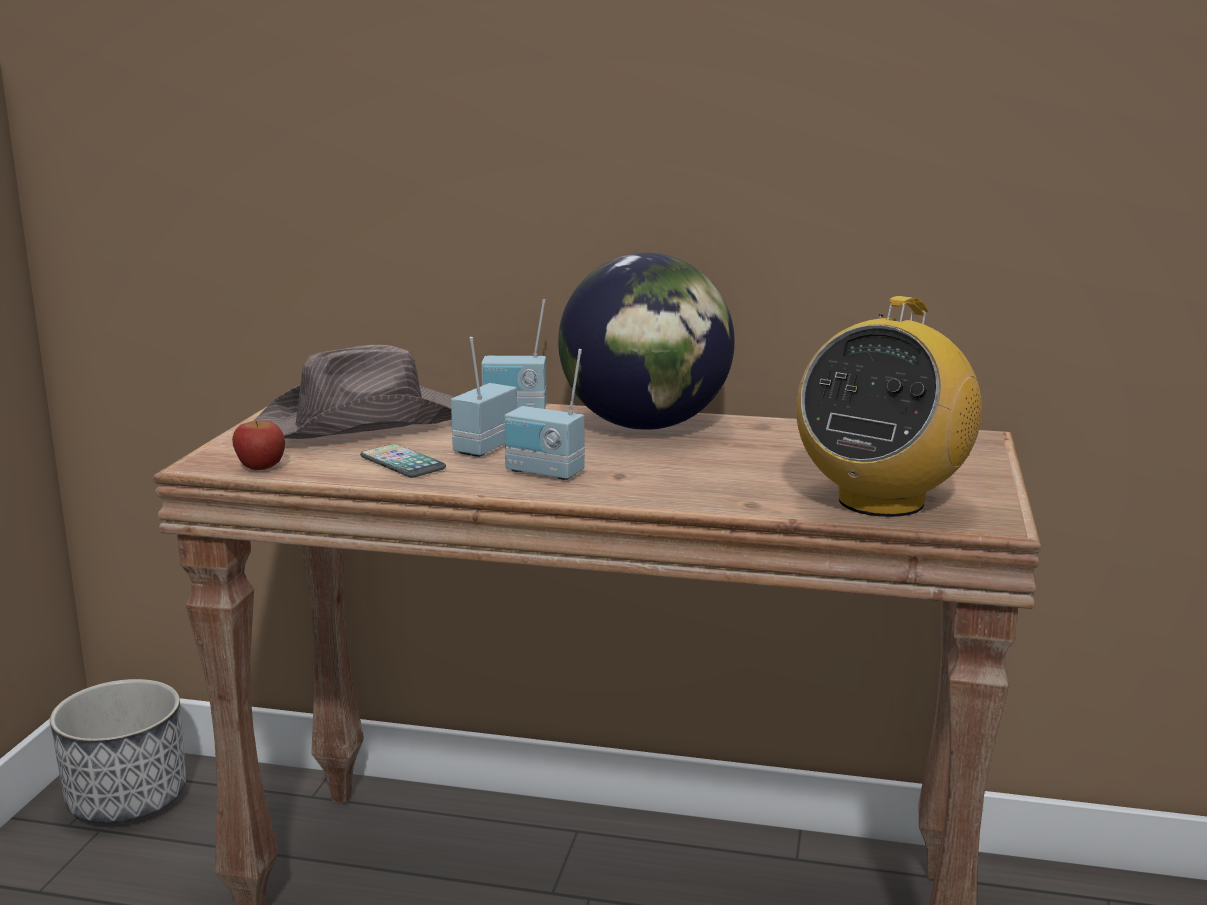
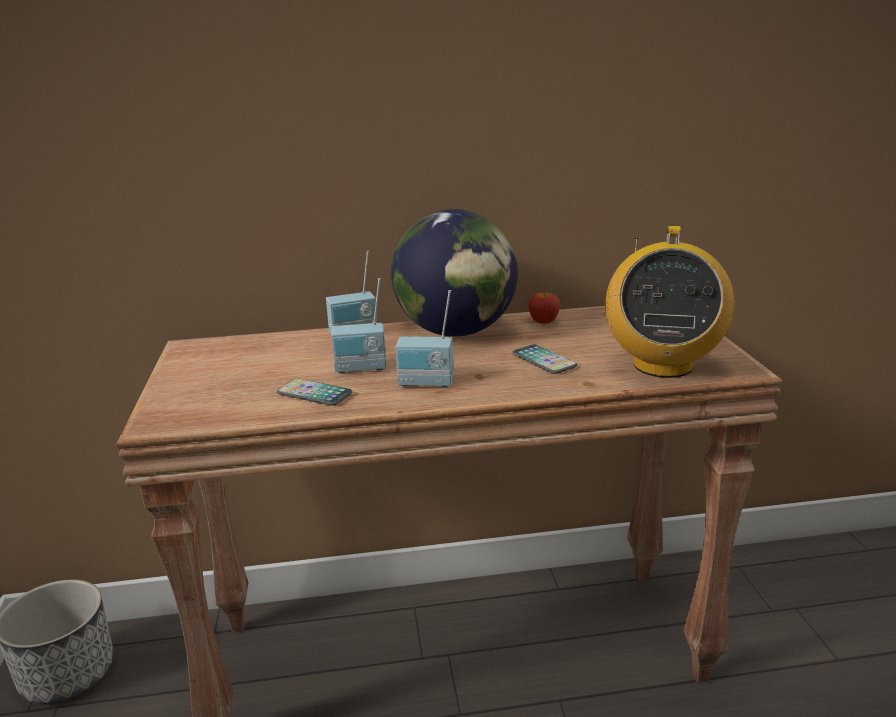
camera: 20 degrees left, 5 degrees up
apple [232,421,285,470] -> apple moved to [529,292,560,324]
brown hat [253,345,454,439] -> none
radio [451,337,517,457] -> radio turned 105 degrees counterclockwise [331,278,386,373]
none -> phone [512,344,577,374]

